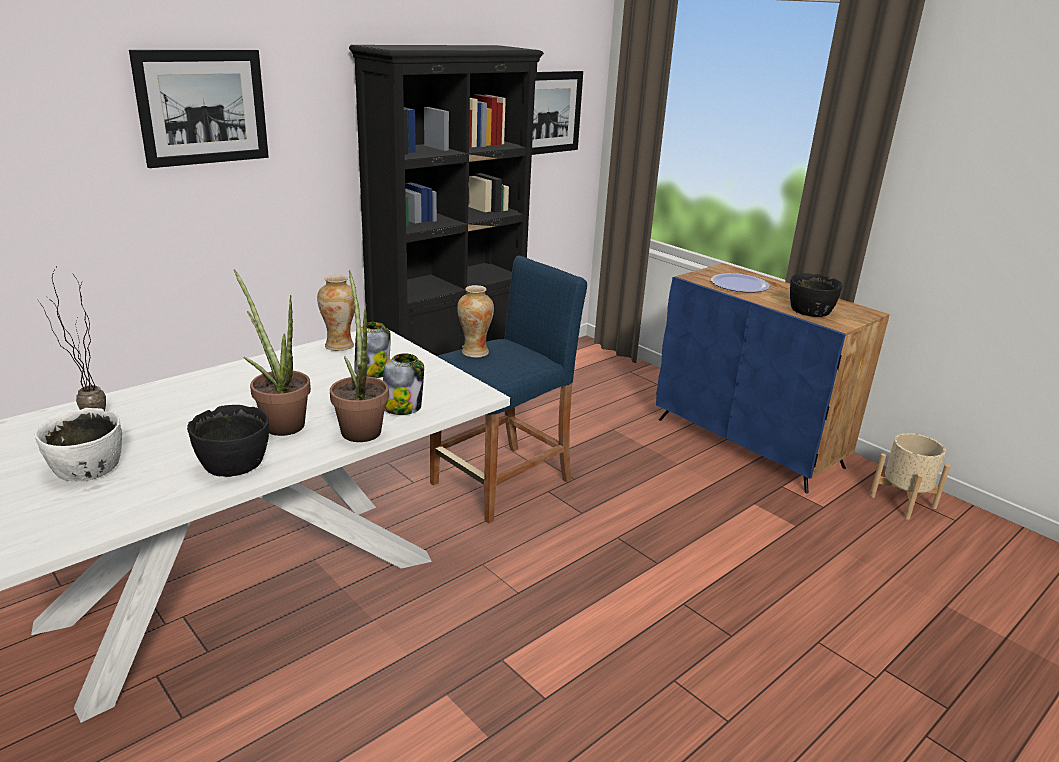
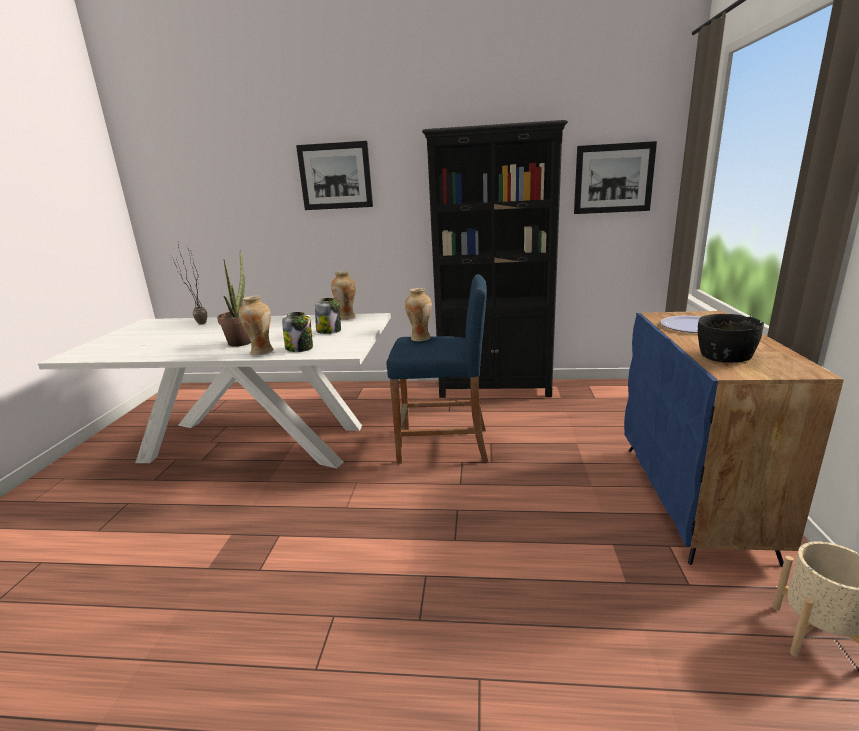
camera: 50 degrees right, 5 degrees down
white bowl [34,408,122,481] -> none
black bowl [187,405,269,477] -> none
potted plant [330,271,389,442] -> vase [239,296,274,355]

